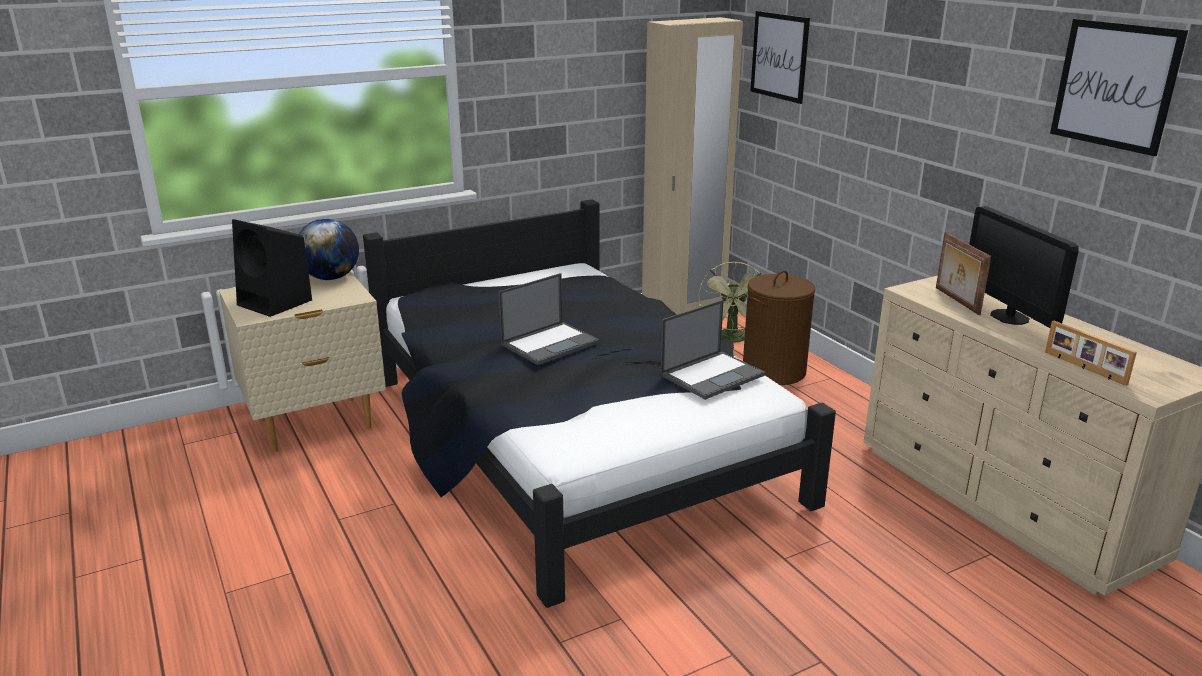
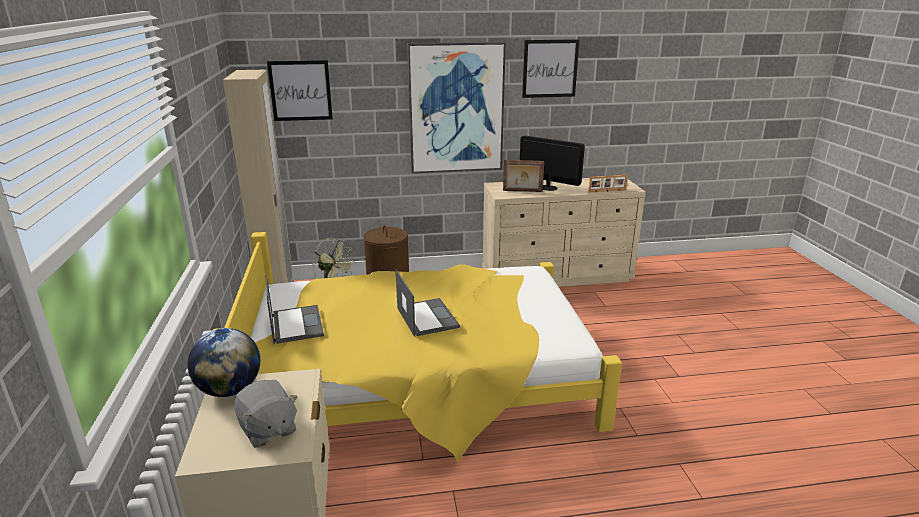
camera: 70 degrees left, 0 degrees up
black speaker [232,219,312,317] -> grey plush toy [234,380,298,448]
black bed [363,199,836,608] -> yellow bed [212,232,622,463]
laptop [660,300,765,400] -> laptop moved to [266,275,324,344]
monitor [969,206,1079,328] -> monitor turned 150 degrees counterclockwise [520,136,585,191]
none -> picture [407,42,506,174]

